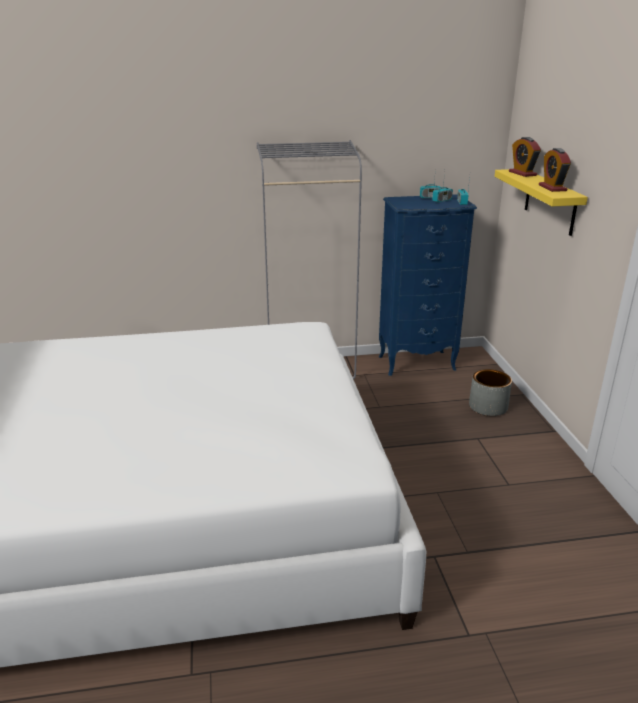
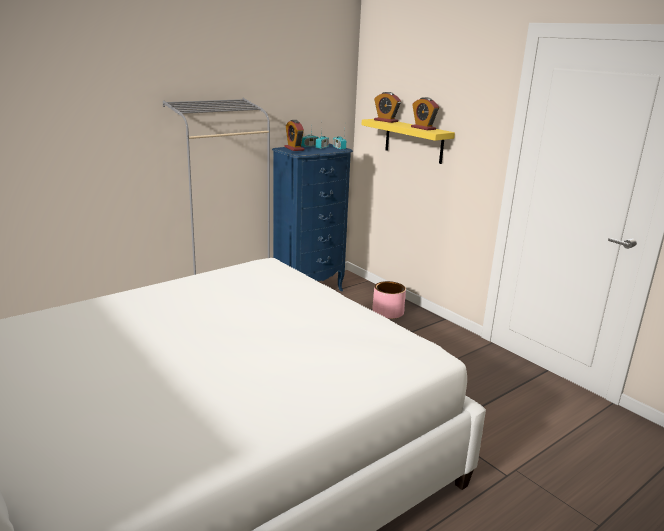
camera: 30 degrees left, 5 degrees down
grey planter [469,369,512,416] -> pink planter [372,281,406,319]
none -> alarm clock [284,120,304,151]

